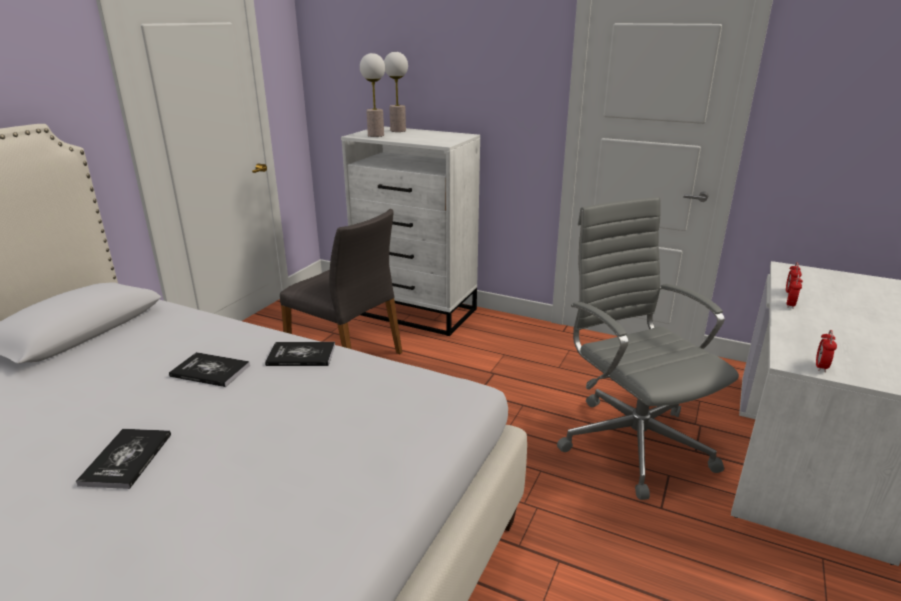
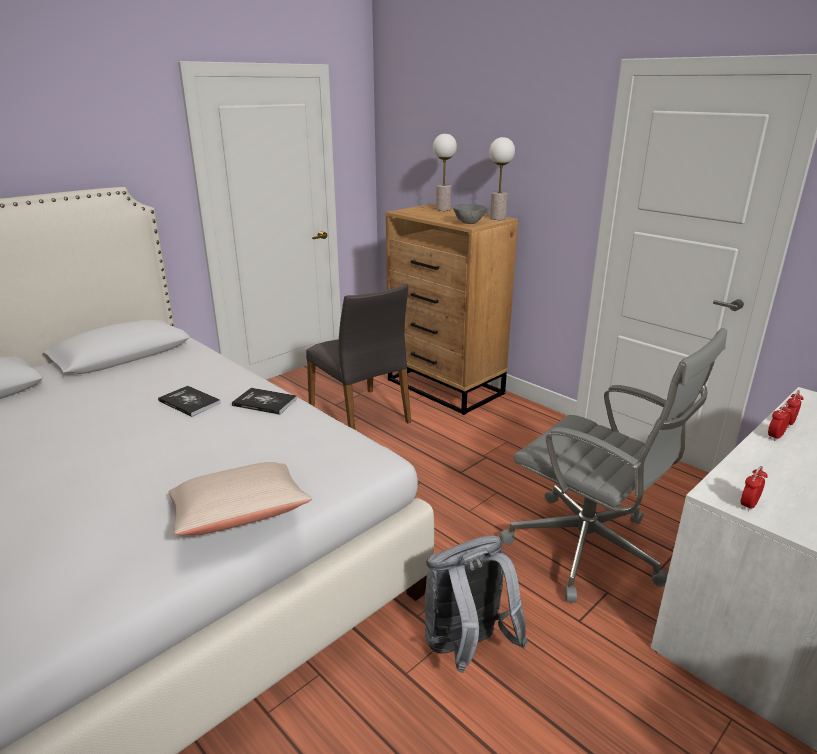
camera: 20 degrees right, 0 degrees up
book [76,429,171,489] -> none
white dresser [341,126,480,336] -> brown dresser [385,204,518,415]
table lamp [360,53,385,137] -> table lamp moved to [489,137,515,220]
grey office chair [557,197,739,500] -> grey office chair turned 135 degrees clockwise [499,328,727,603]
none -> beige pillow [169,462,312,535]
none -> grey backpack [425,535,528,673]
none -> grey bowl [453,204,486,224]

